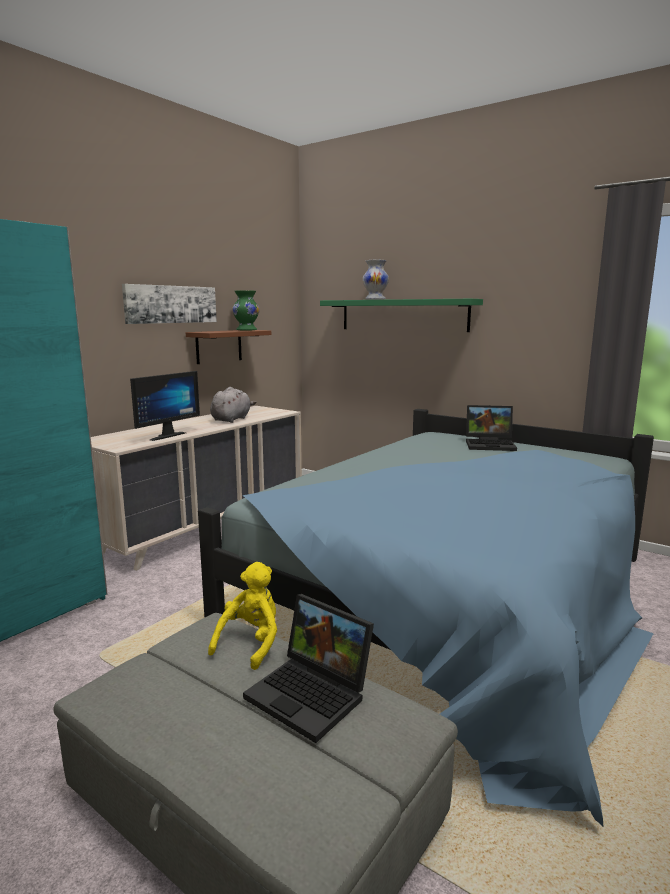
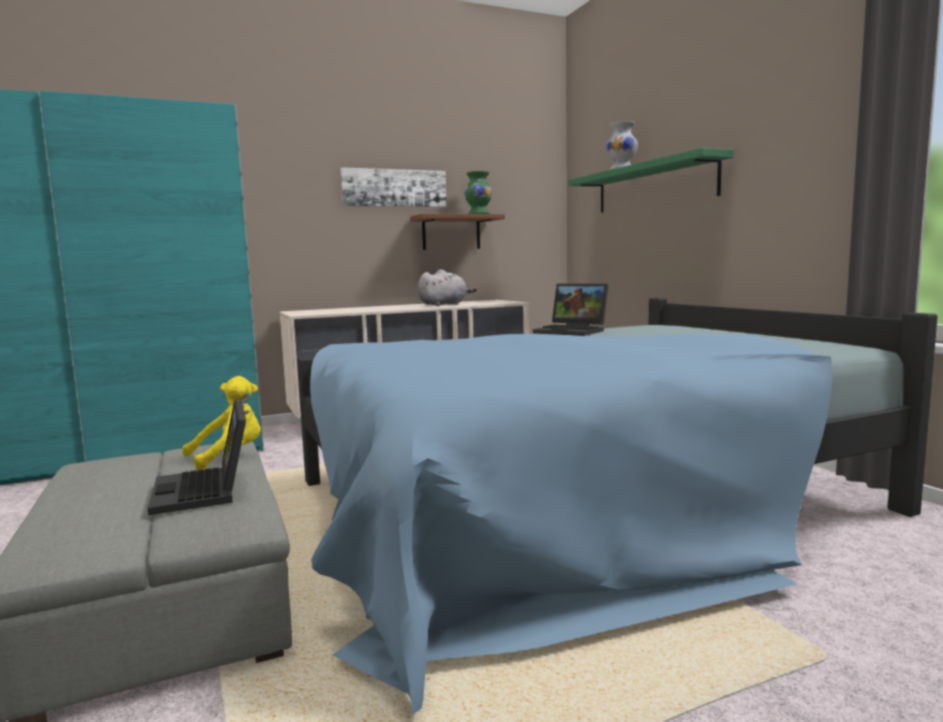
camera: 30 degrees right, 5 degrees down
monitor [130,371,200,441] -> none
laptop [466,405,517,451] -> laptop moved to [533,284,609,336]

